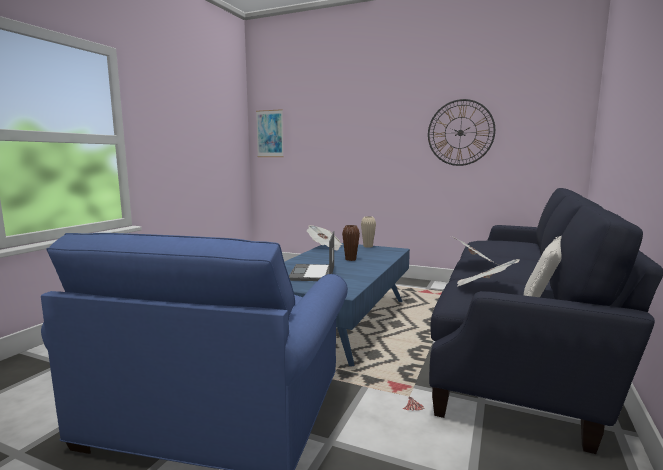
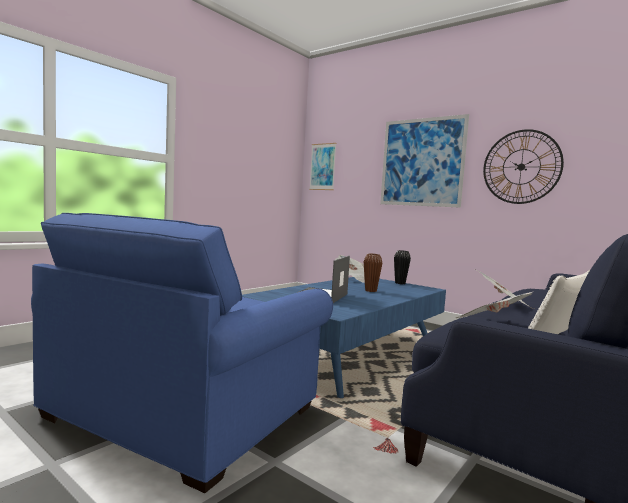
camera: 15 degrees right, 5 degrees down
beige vase [361,216,376,248] -> black vase [394,250,411,284]
none -> picture [380,114,469,208]

